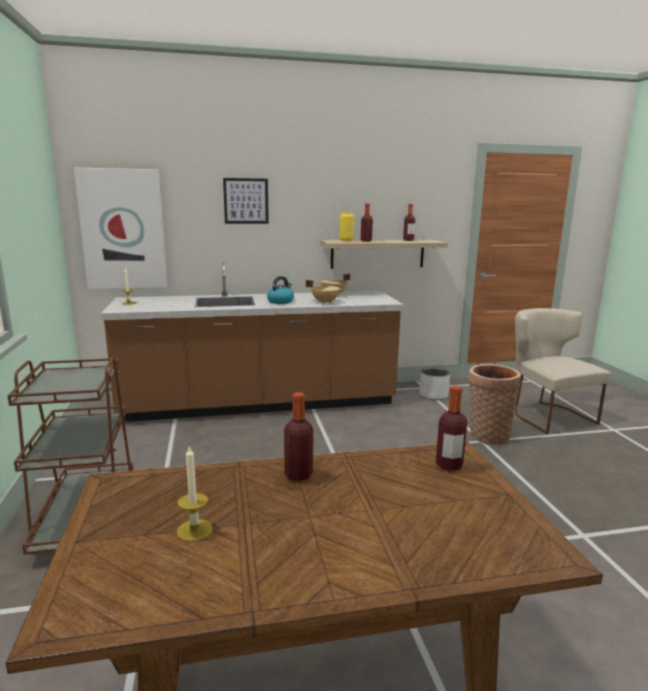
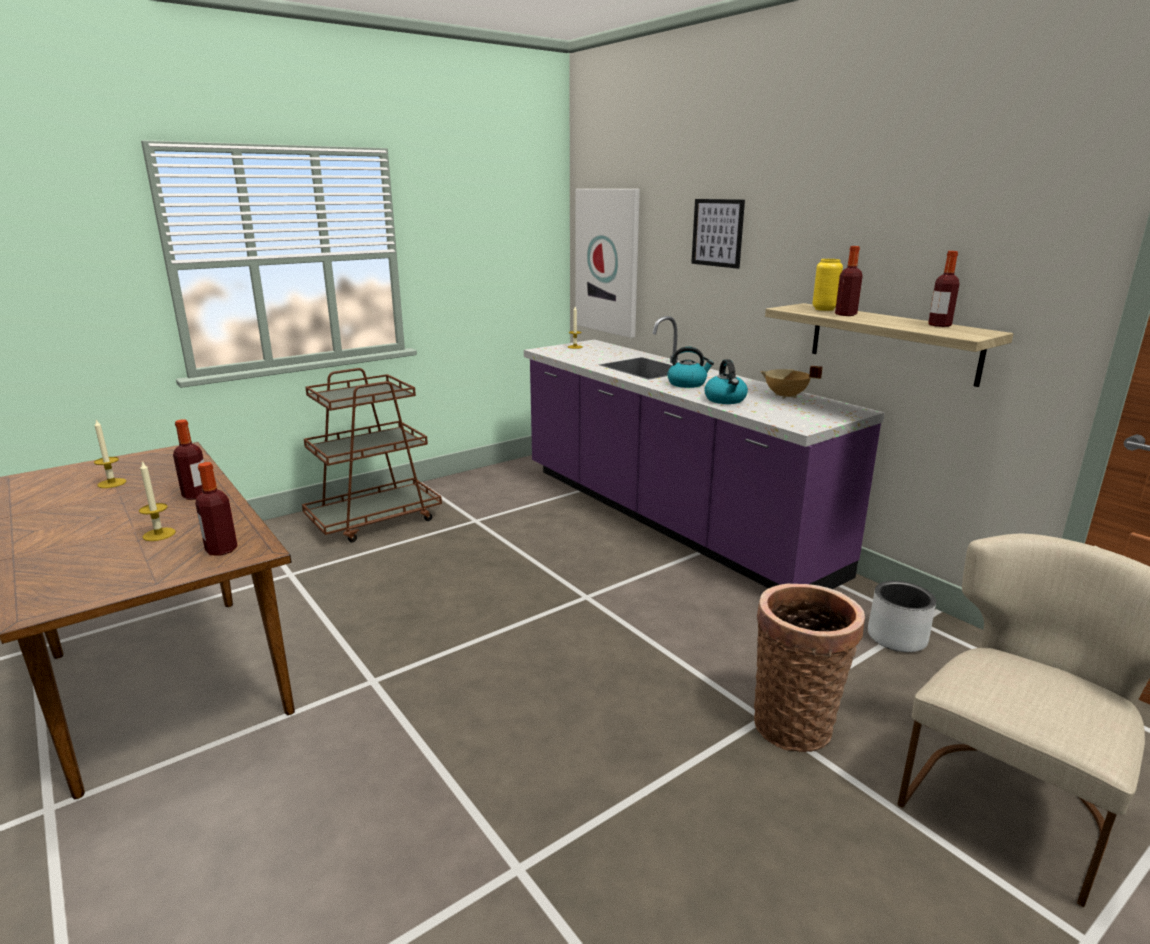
camera: 65 degrees right, 5 degrees up
brown counter [101,262,404,422] -> purple counter [524,316,885,589]
beige cooking pot [306,280,343,304] -> kettle [704,359,748,404]
none -> candle [139,460,176,541]

